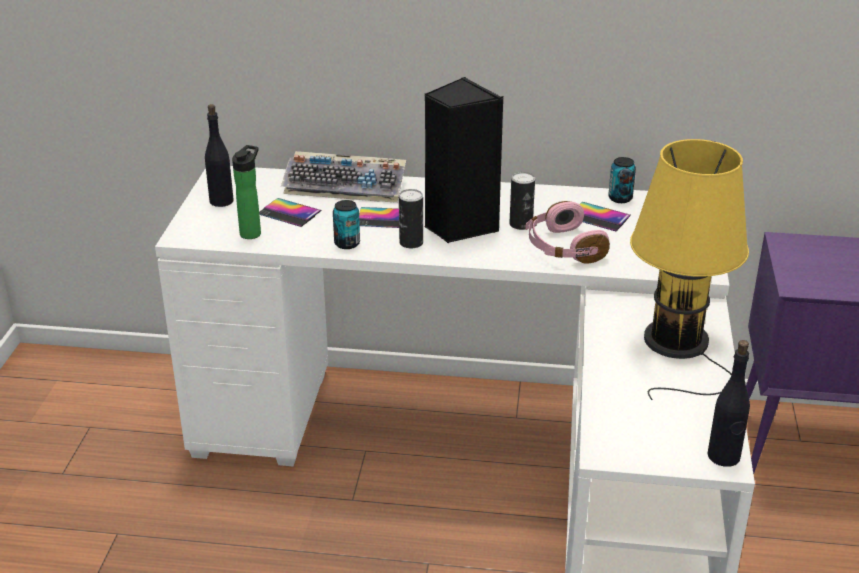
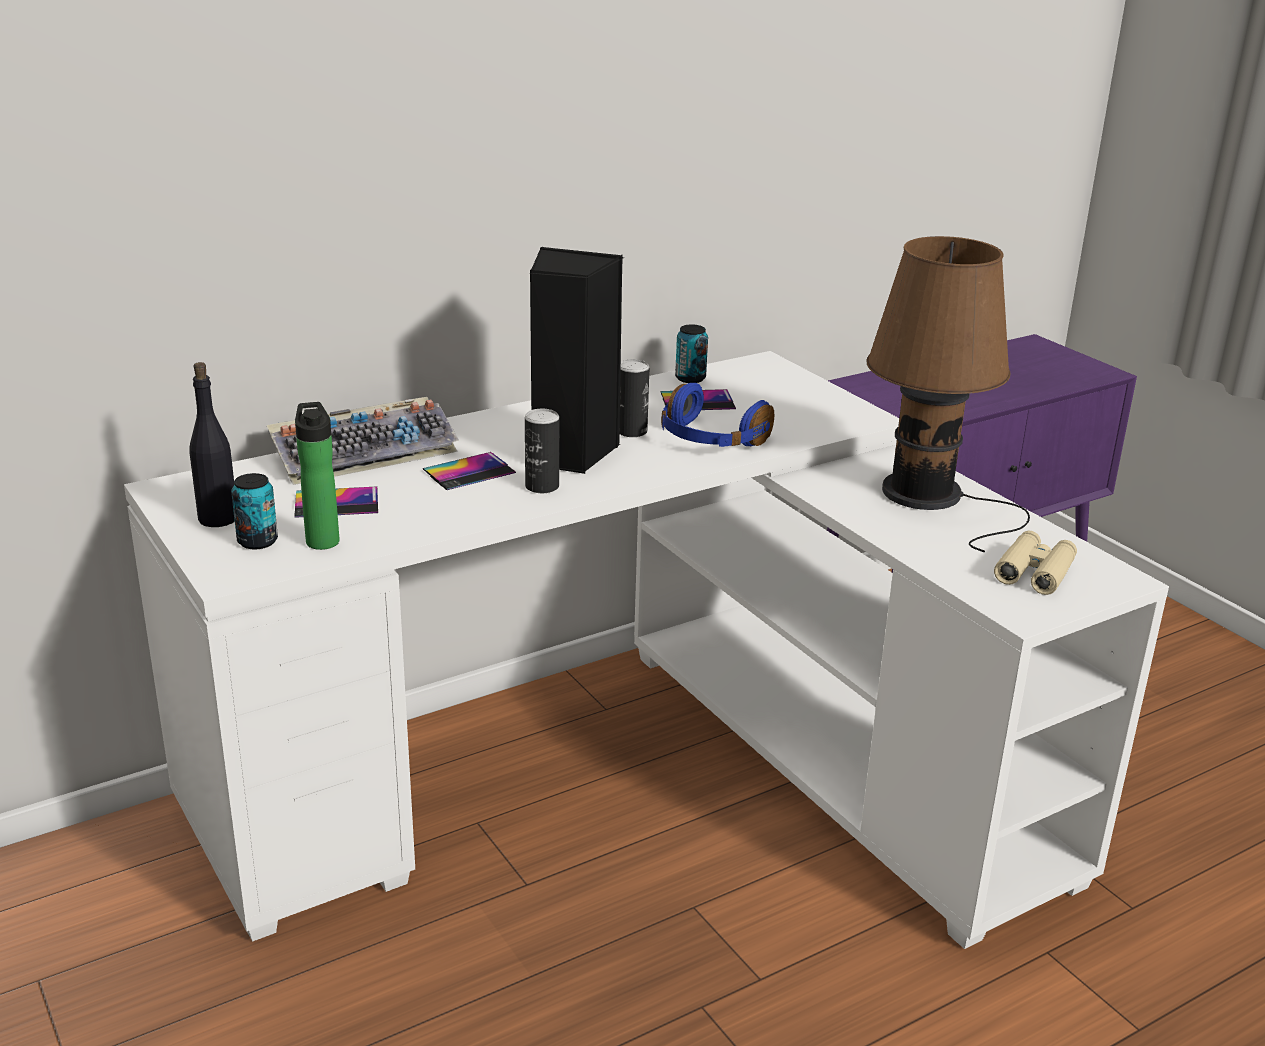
camera: 40 degrees left, 5 degrees down
can [333,200,360,249] -> can moved to [231,473,278,549]
pink headphones [525,201,610,263] -> blue headphones [661,383,774,447]
yellow table lamp [630,139,749,400] -> brown table lamp [866,236,1030,552]
black bottle [707,340,750,467] -> none
none -> beige binoculars [994,531,1077,595]

